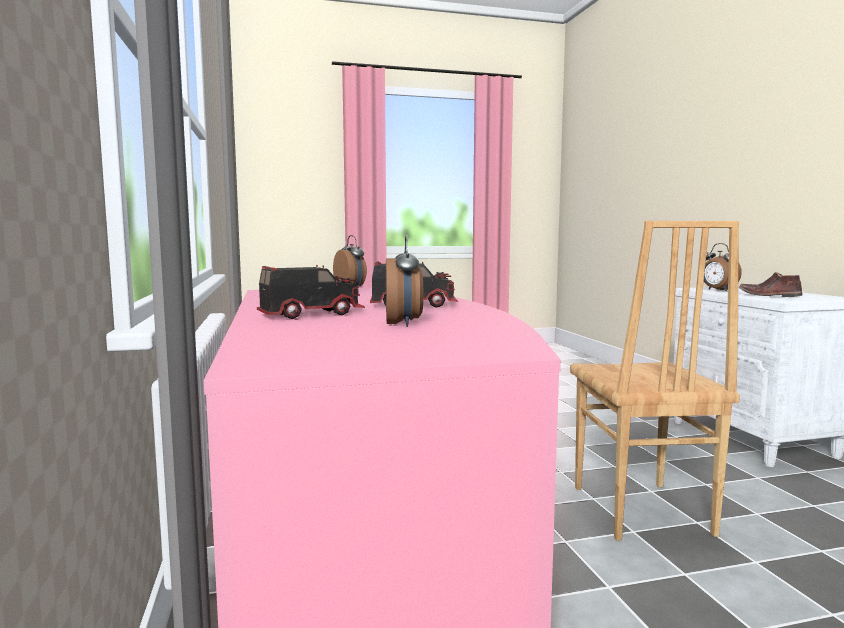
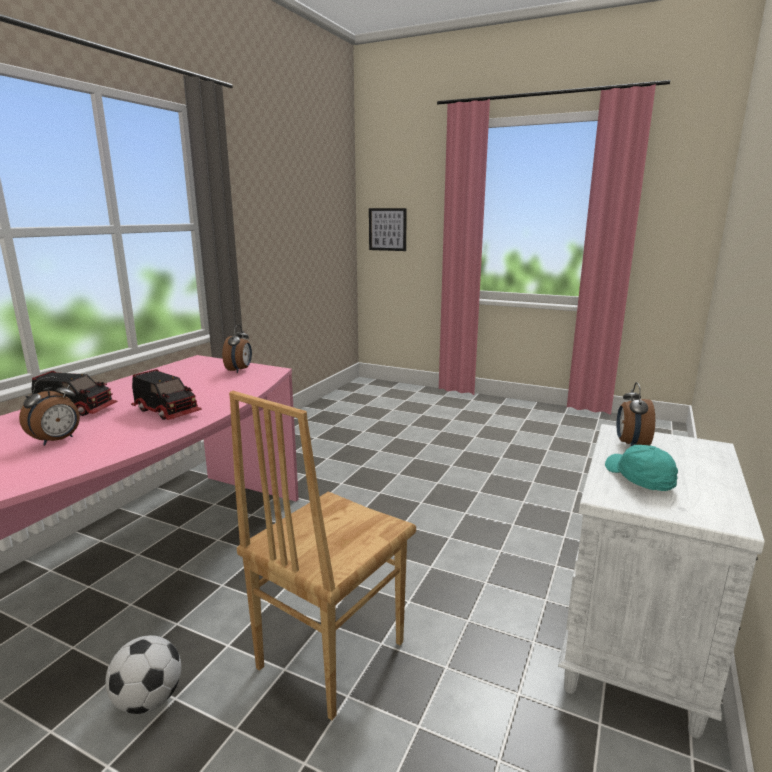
camera: 40 degrees right, 10 degrees up
brown shoe [739,272,802,297] -> turquoise cap [605,445,678,491]
none -> football [105,635,181,714]
none -> picture [369,208,407,251]

